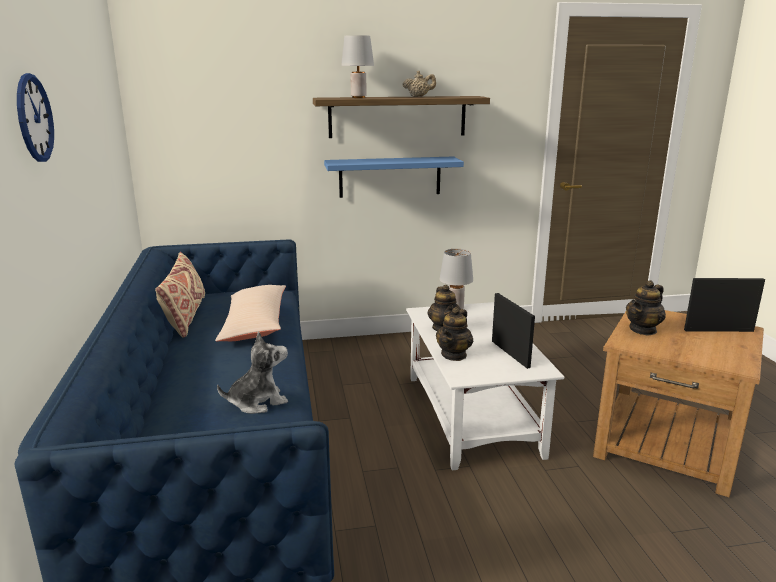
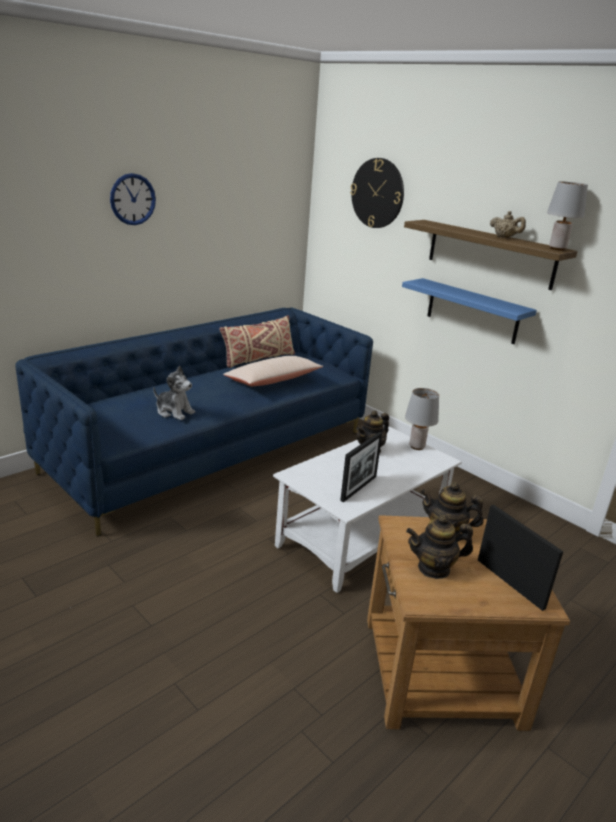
camera: 55 degrees right, 5 degrees up
grey table lamp [341,35,374,98] -> grey table lamp moved to [547,181,588,251]
teapot [436,307,473,361] -> teapot moved to [406,515,473,579]
none -> wall clock [350,158,404,228]

